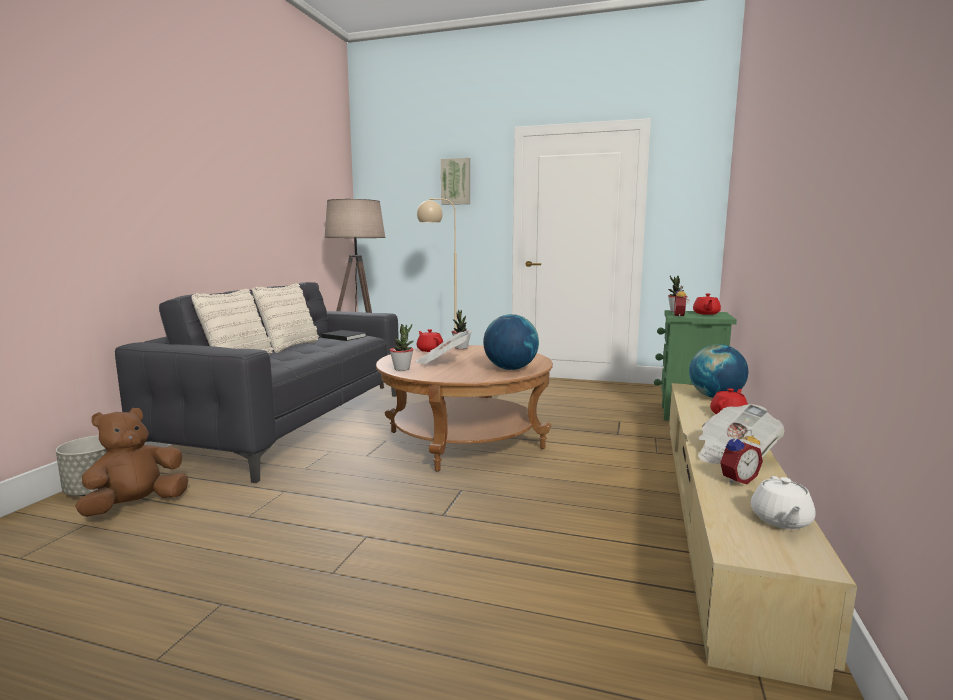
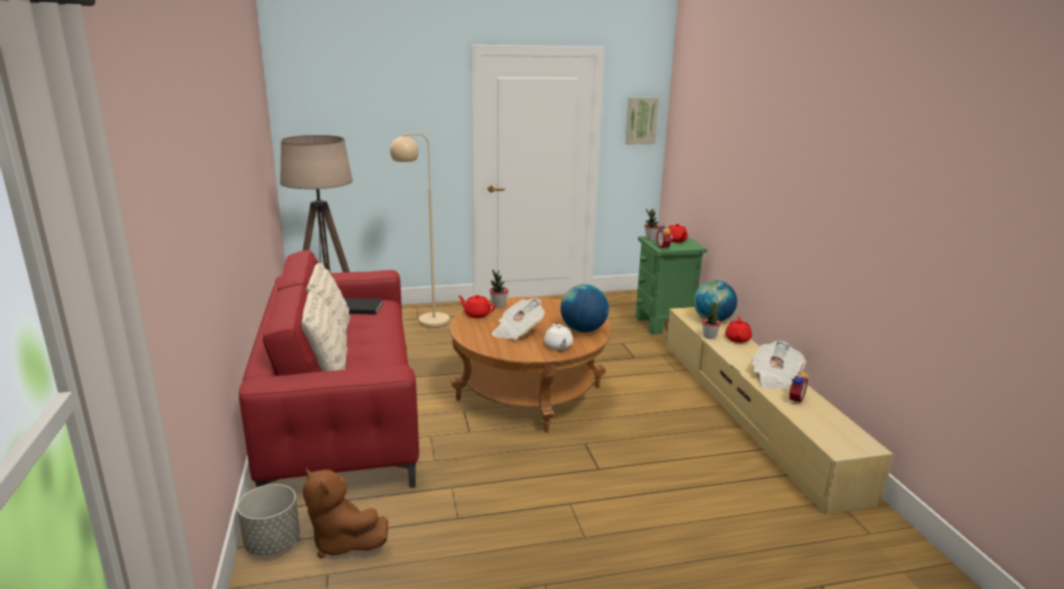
camera: 30 degrees left, 10 degrees up
brown plush toy [75,408,188,517] -> brown plush toy turned 60 degrees counterclockwise [303,468,388,558]
grey sofa [115,282,399,483] -> red sofa [239,250,419,488]
potted plant [390,324,413,371] -> potted plant moved to [702,301,721,339]
picture [441,158,470,205] -> picture moved to [625,97,659,144]
white teapot [751,476,816,529] -> white teapot moved to [544,324,573,350]

